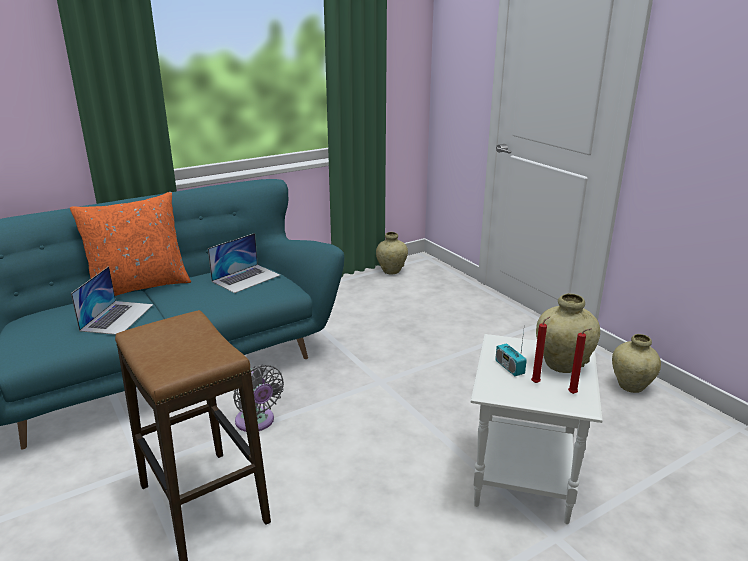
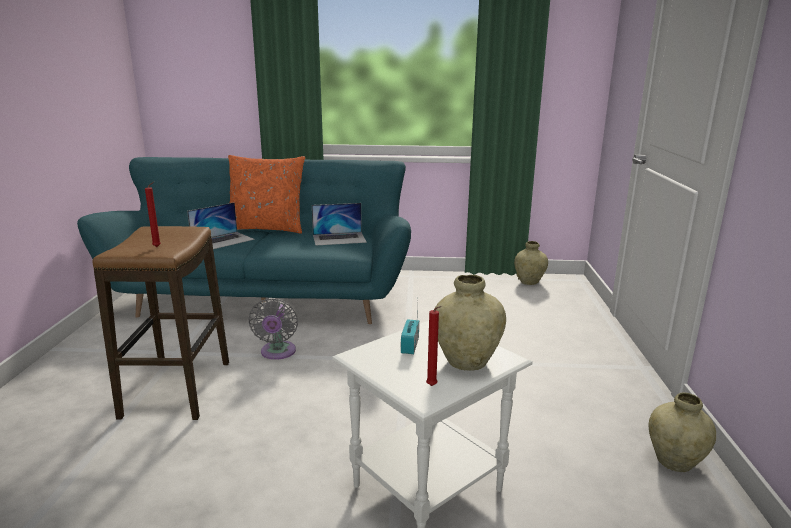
camera: 35 degrees right, 5 degrees down
red candle [531,317,550,383] -> red candle moved to [145,182,161,247]

